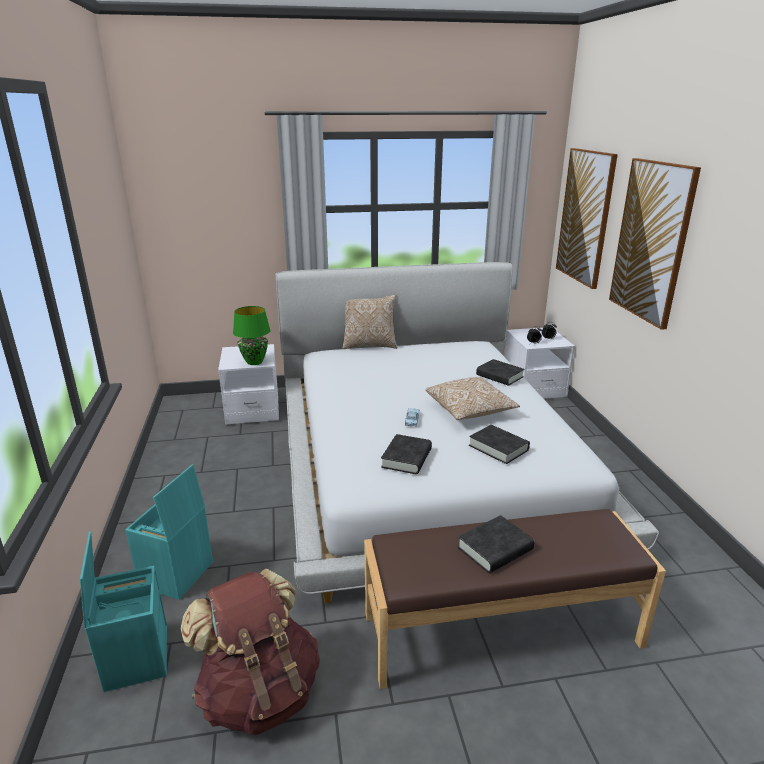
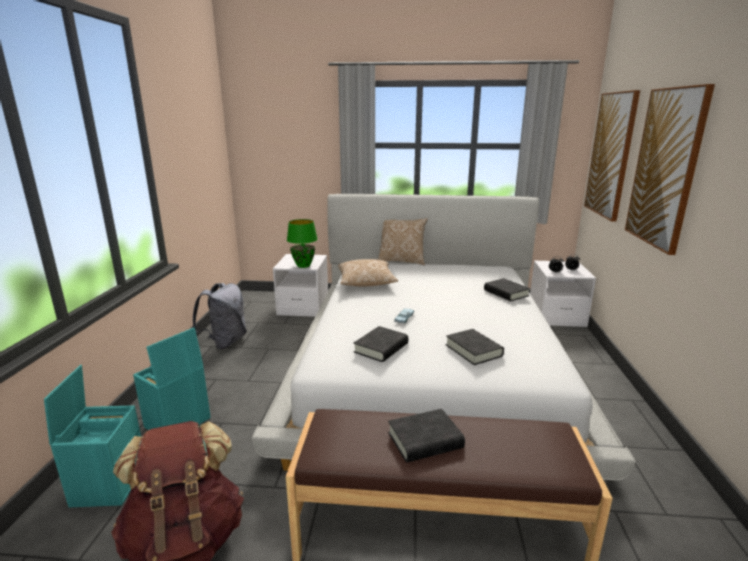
camera: 15 degrees right, 5 degrees down
pillow [426,377,520,420] -> pillow moved to [338,259,398,286]
none -> grey backpack [192,283,247,349]

